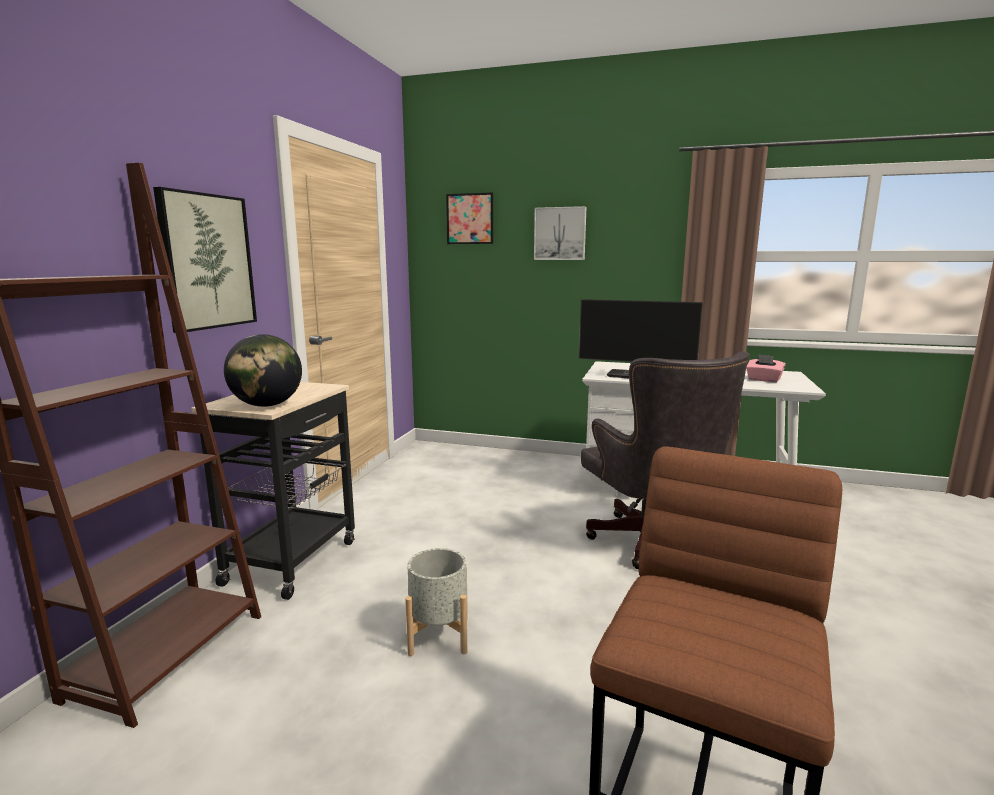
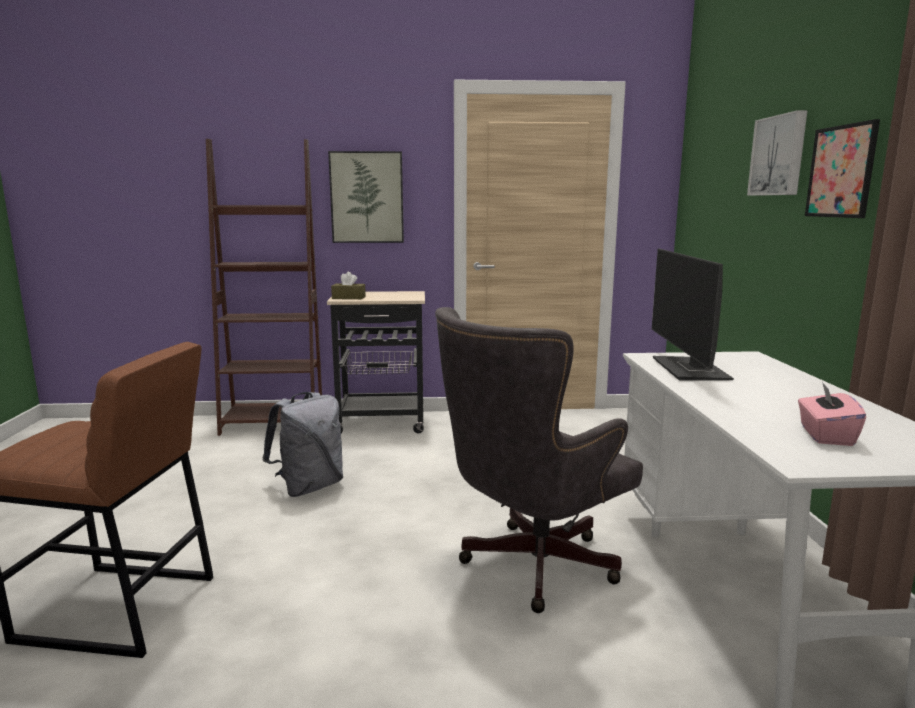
camera: 70 degrees right, 0 degrees up
globe [224,334,302,407] -> brown tissue box [331,272,366,299]
grey planter [405,548,468,656] -> grey backpack [262,392,343,497]
picture [446,192,493,244] -> picture moved to [805,119,880,218]

